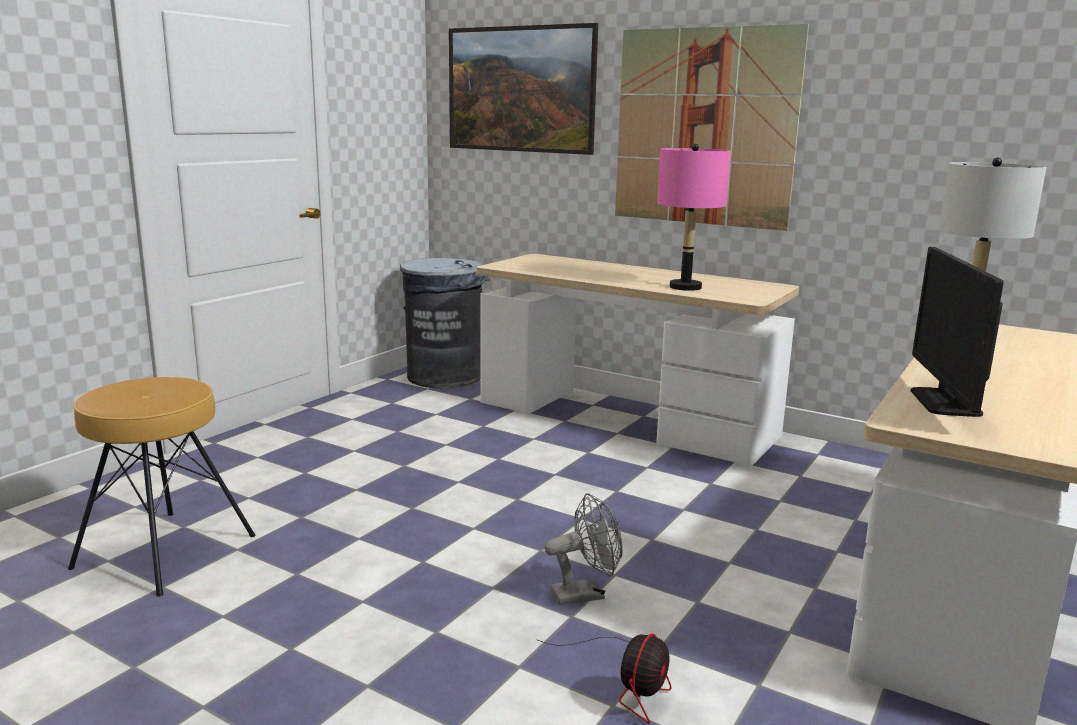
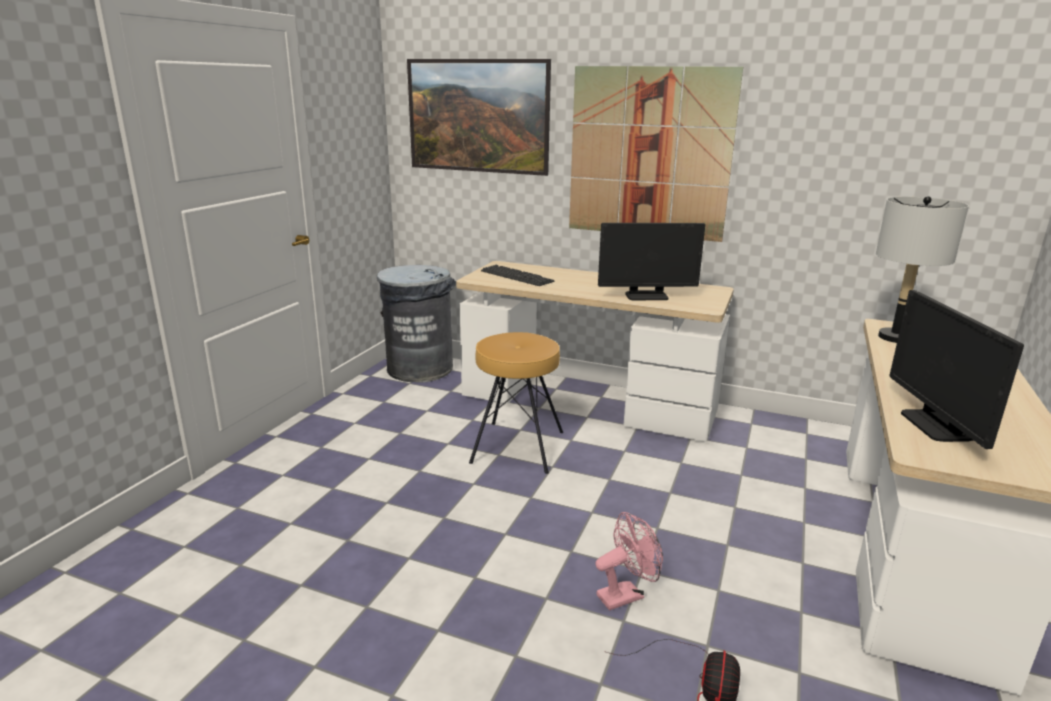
camera: 10 degrees left, 5 degrees up
brown stool [68,377,256,597] -> brown stool moved to [469,332,563,474]
grey fan [544,493,622,605] -> pink fan [595,512,663,610]
pink table lamp [657,144,731,291] -> monitor [598,223,705,300]
none -> keyboard [481,265,554,286]

